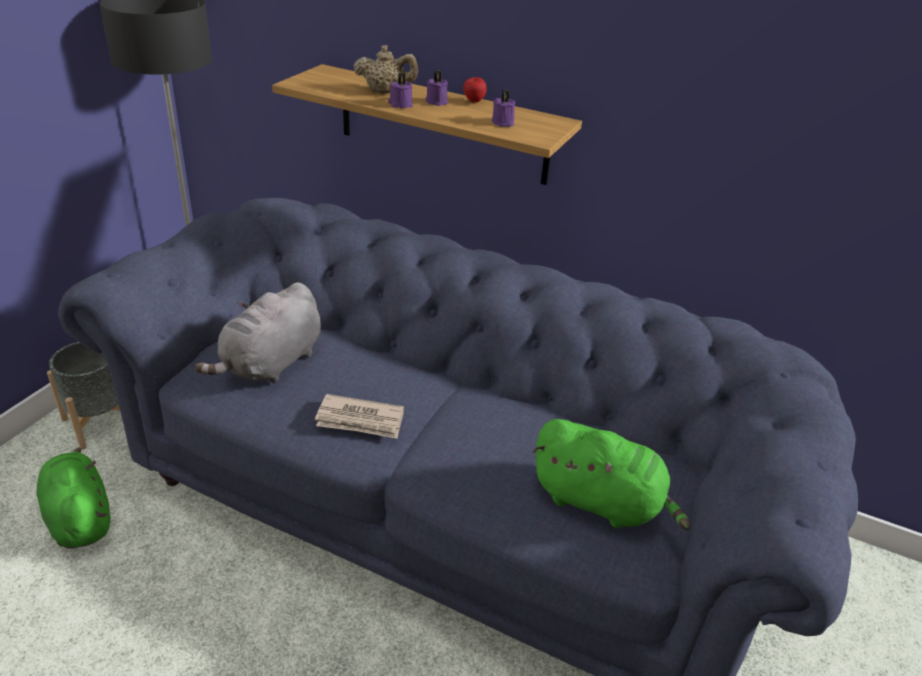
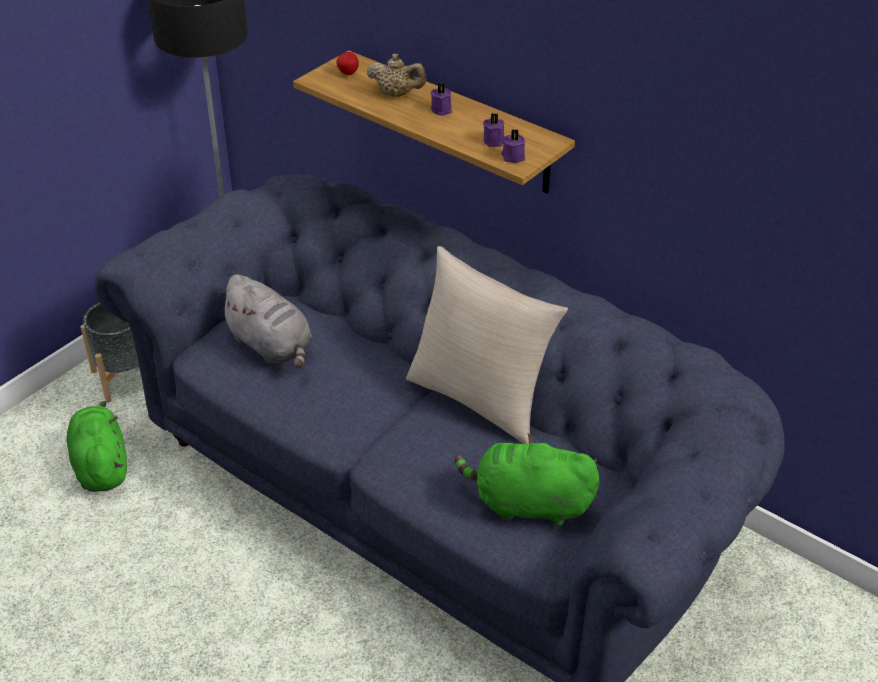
camera: 15 degrees right, 5 degrees up
grey plush toy [195,282,321,383] -> grey plush toy turned 90 degrees counterclockwise [217,274,312,368]
newspaper [315,394,404,439] -> none
purple candle [388,73,413,108] -> purple candle moved to [501,129,525,163]
apple [463,77,487,103] -> apple moved to [337,52,359,75]
green plush toy [532,419,691,531] -> green plush toy turned 150 degrees clockwise [455,433,599,527]
none -> beige pillow [406,246,568,444]

